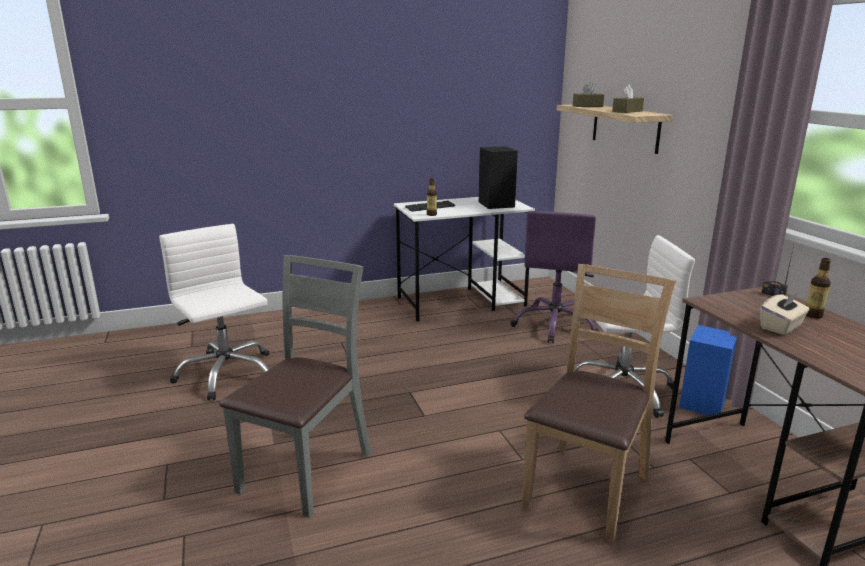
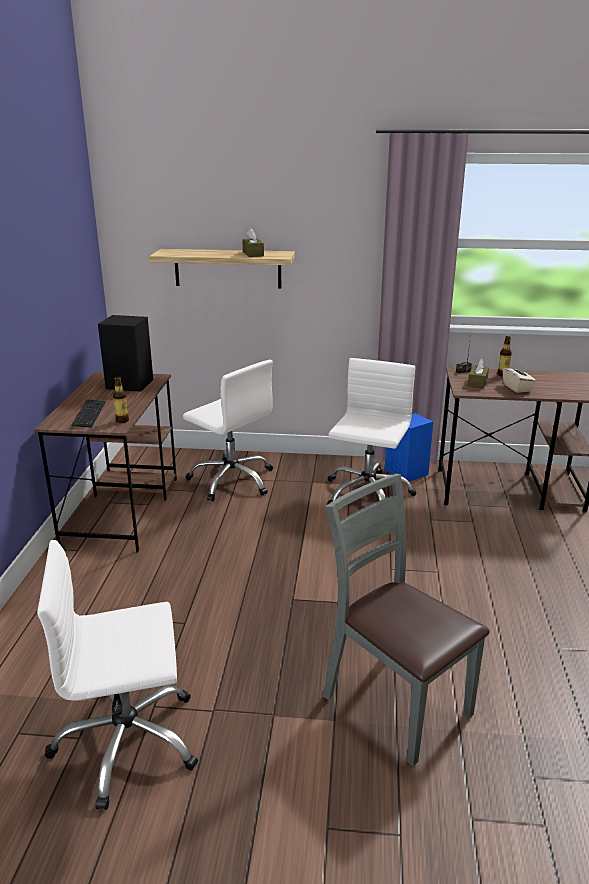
camera: 65 degrees left, 5 degrees up
white desk [394,197,535,322] -> brown desk [34,372,177,553]
purple office chair [510,211,599,343] -> white office chair [183,360,273,501]
brown chair [522,264,676,543] -> none
brown tissue box [573,82,604,107] -> brown tissue box moved to [468,359,489,389]

